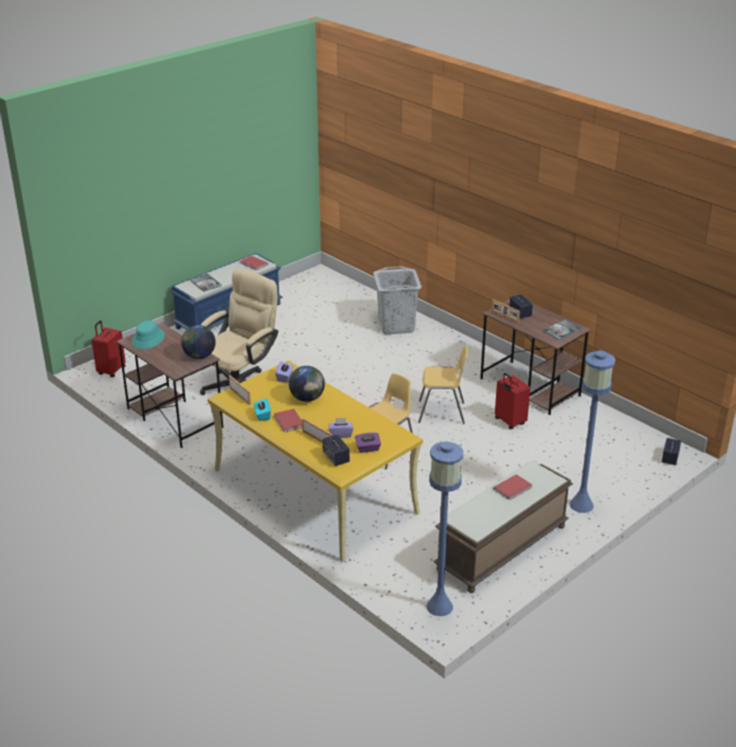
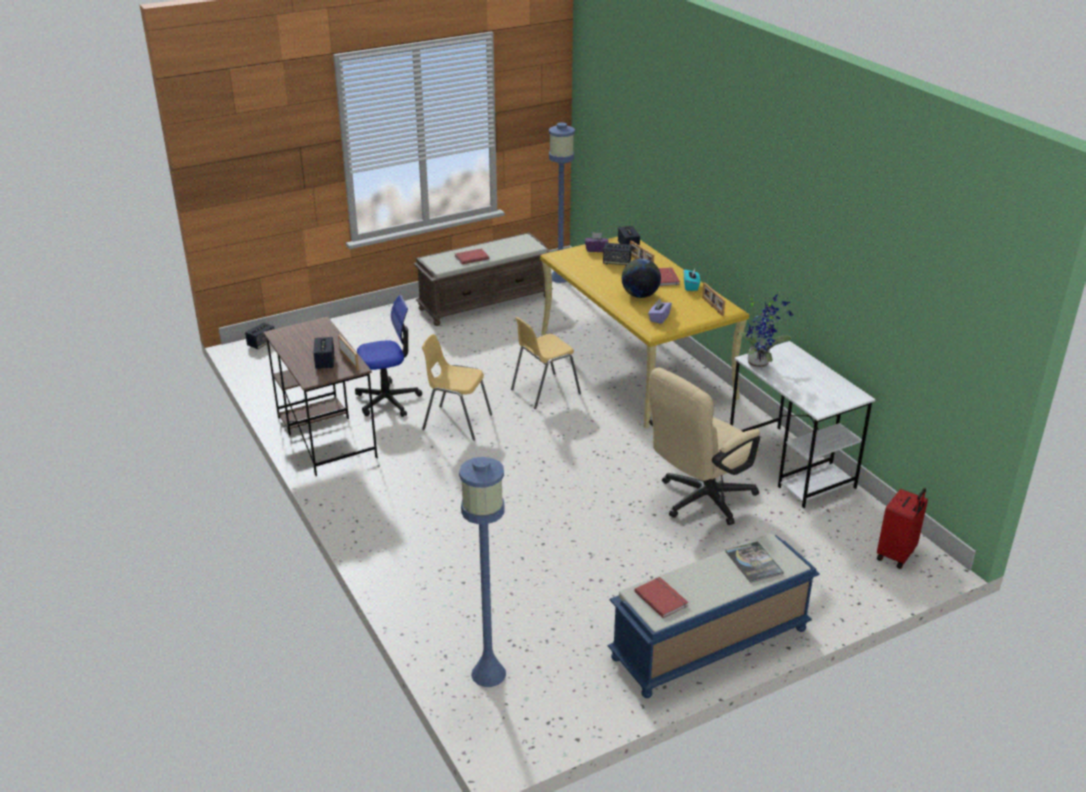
camera: 165 degrees left, 0 degrees up
brown desk [116,323,224,448] -> white desk [730,341,876,508]
turquoise hat [132,321,165,349] -> none
globe [181,325,216,359] -> potted plant [737,295,793,368]
purple tissue box [329,418,353,438] -> speaker [603,243,632,266]
grey laundry basket [373,266,422,334] -> none
red suitcase [495,373,530,429] -> office chair [355,295,422,417]
book [542,320,582,340] -> none
blue floor lamp [570,350,615,513] -> blue floor lamp moved to [459,457,506,687]

